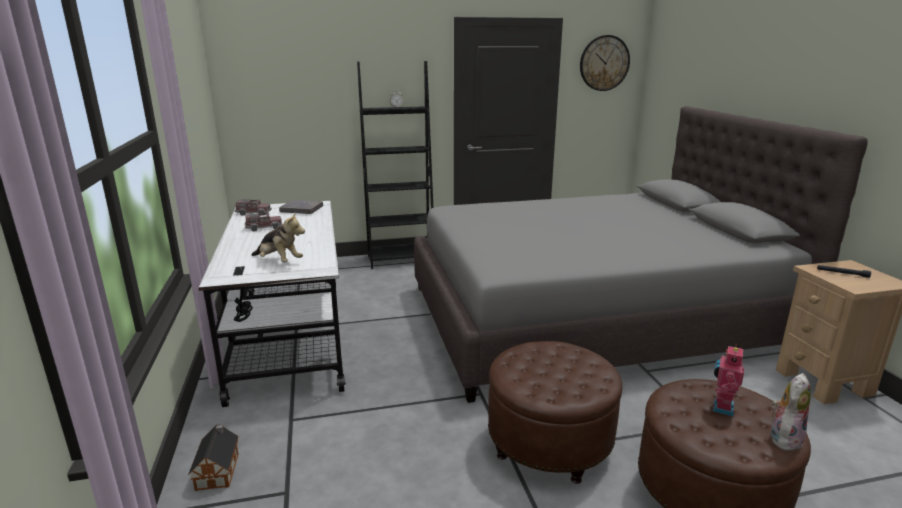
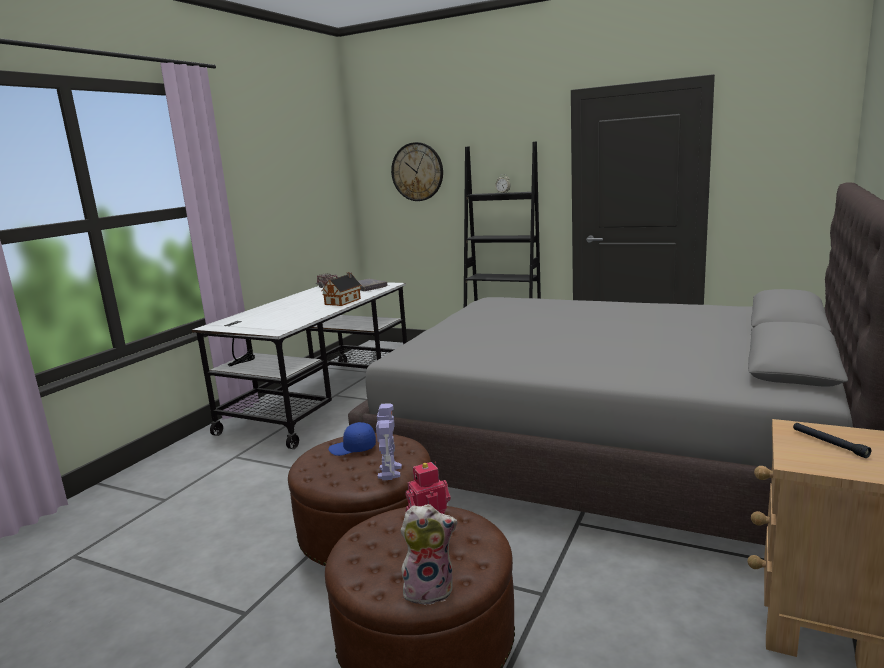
camera: 40 degrees right, 5 degrees down
toy house [188,424,239,491] -> toy house moved to [322,272,362,306]
toy truck [245,212,282,231] -> none
plush toy [252,213,305,262] -> none
wall clock [580,35,630,91] -> wall clock moved to [391,142,443,201]
none -> blue cap [329,422,376,456]
none -> toy robot [376,403,402,480]

